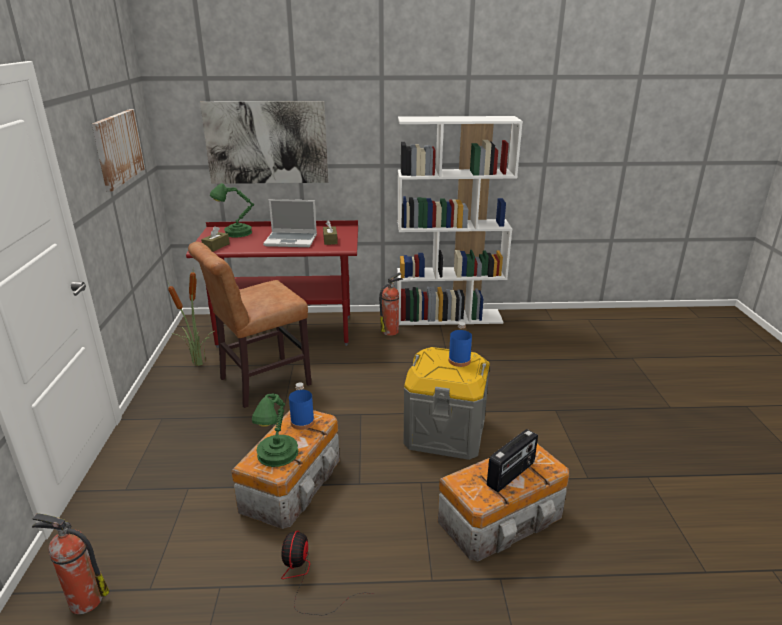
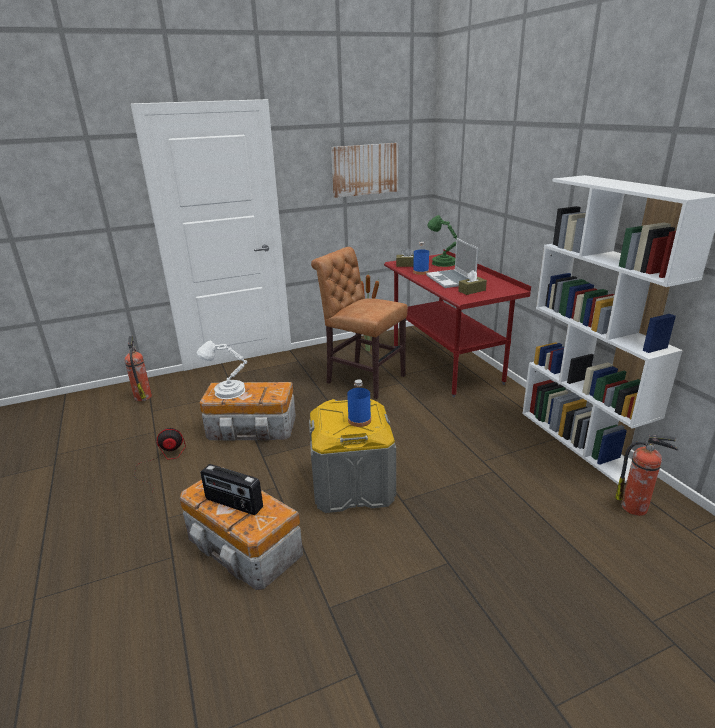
camera: 70 degrees right, 0 degrees up
picture [200,101,328,184] -> none
green table lamp [252,393,298,467] -> white table lamp [197,341,247,399]
blue bottle [289,383,314,430] -> blue bottle moved to [413,242,429,275]
fire extinguisher [379,273,403,336] -> fire extinguisher moved to [615,435,678,516]

